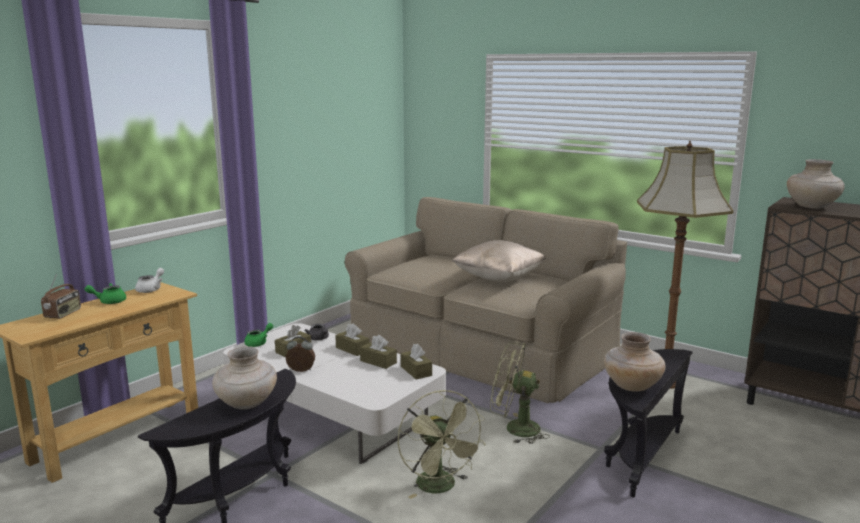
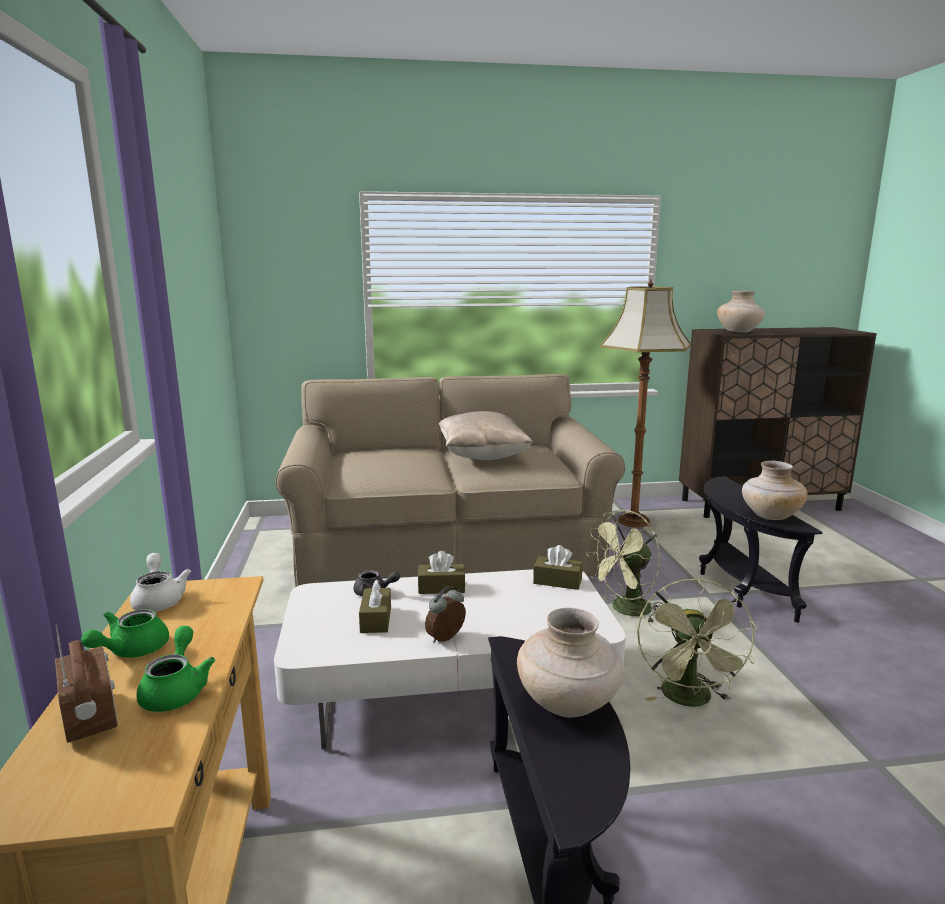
camera: 45 degrees left, 0 degrees up
green teapot [244,323,273,347] -> green teapot moved to [136,626,215,712]
brown tissue box [360,335,397,369] -> none
green fan [398,390,486,499] -> green fan turned 75 degrees clockwise [637,578,757,707]

